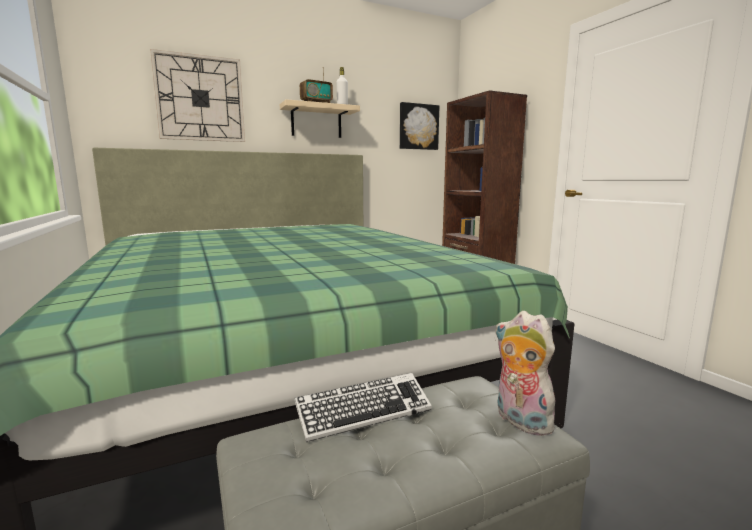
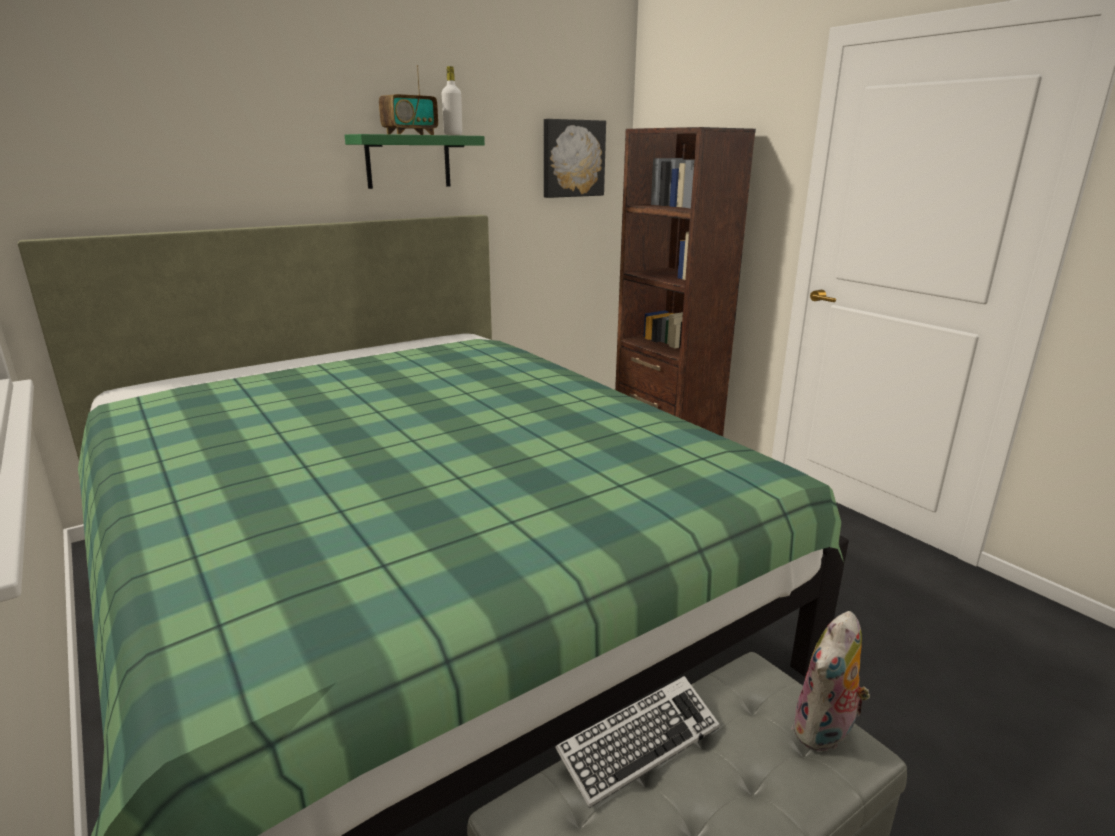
camera: 10 degrees left, 10 degrees up
wall clock [150,49,245,142] -> none
beige shelf [280,99,360,138] -> green shelf [345,134,485,189]
plush toy [496,311,555,436] -> plush toy turned 90 degrees counterclockwise [792,611,872,752]

